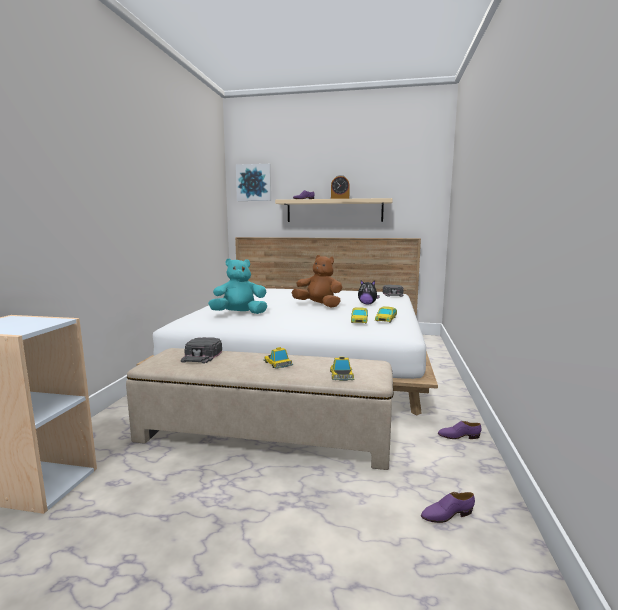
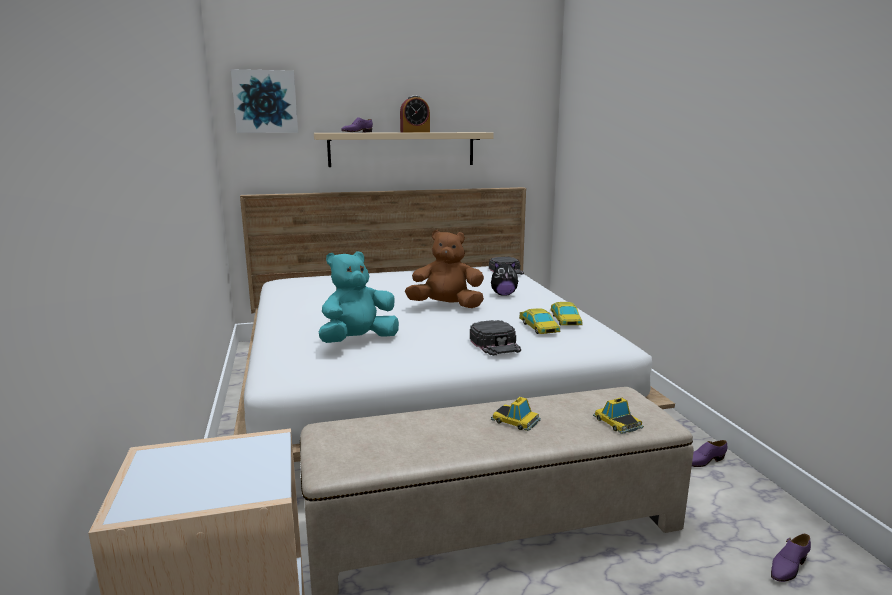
camera: 25 degrees left, 5 degrees up
black cap [181,337,222,363] -> black cap moved to [470,320,521,356]

